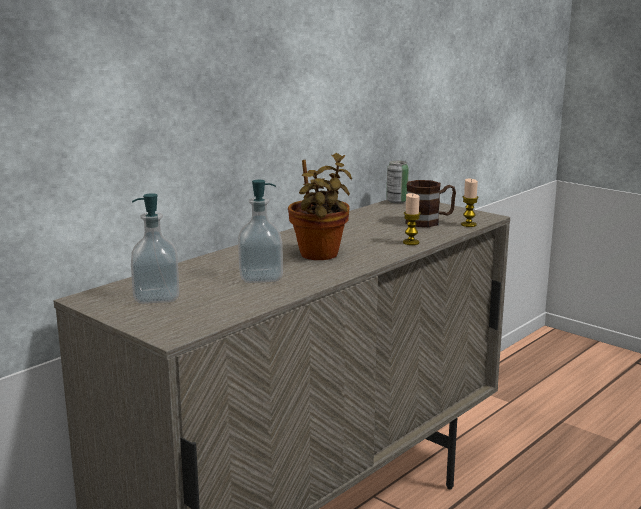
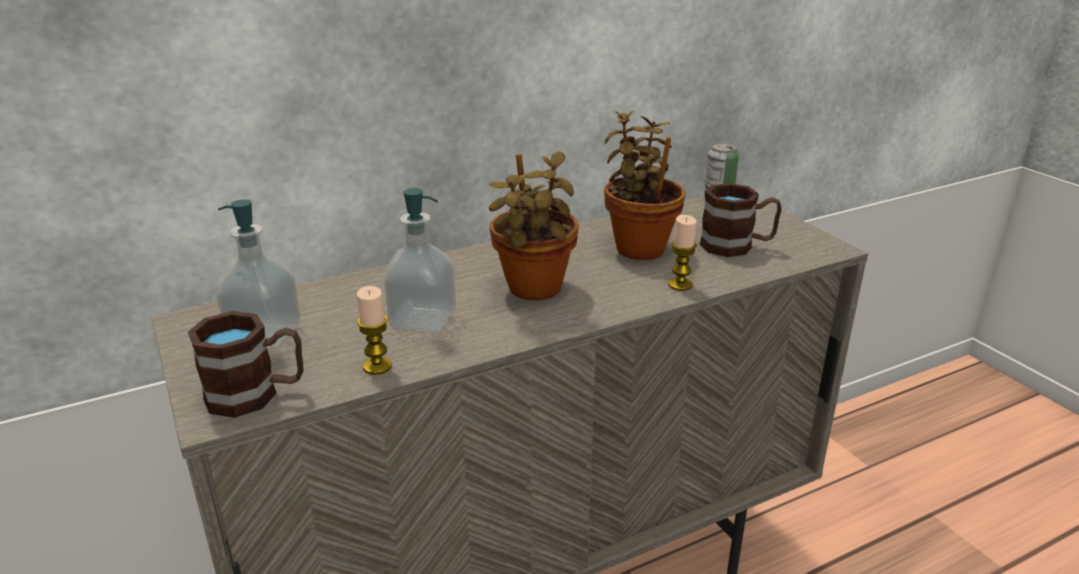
camera: 20 degrees right, 10 degrees up
candle [461,179,478,227] -> candle moved to [357,286,392,375]
none -> brown mug [188,311,304,418]
none -> potted plant [604,111,686,260]

